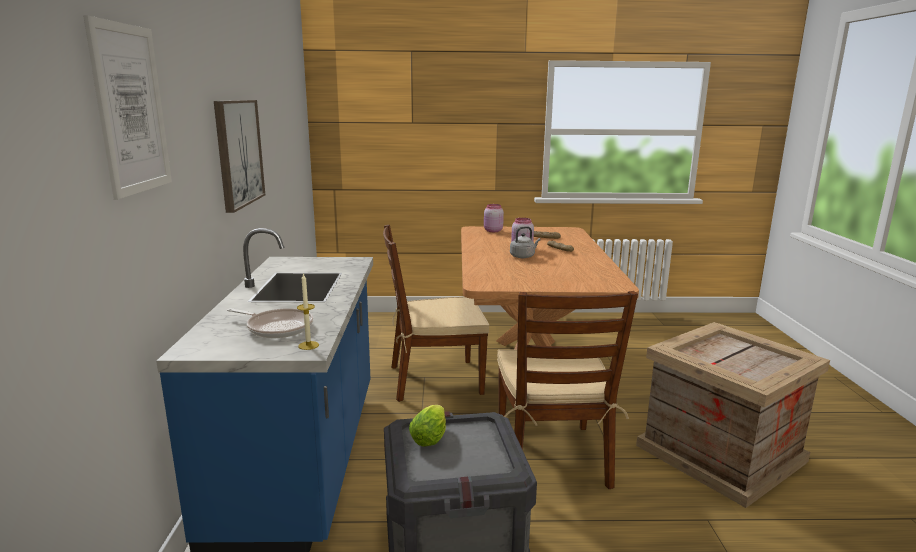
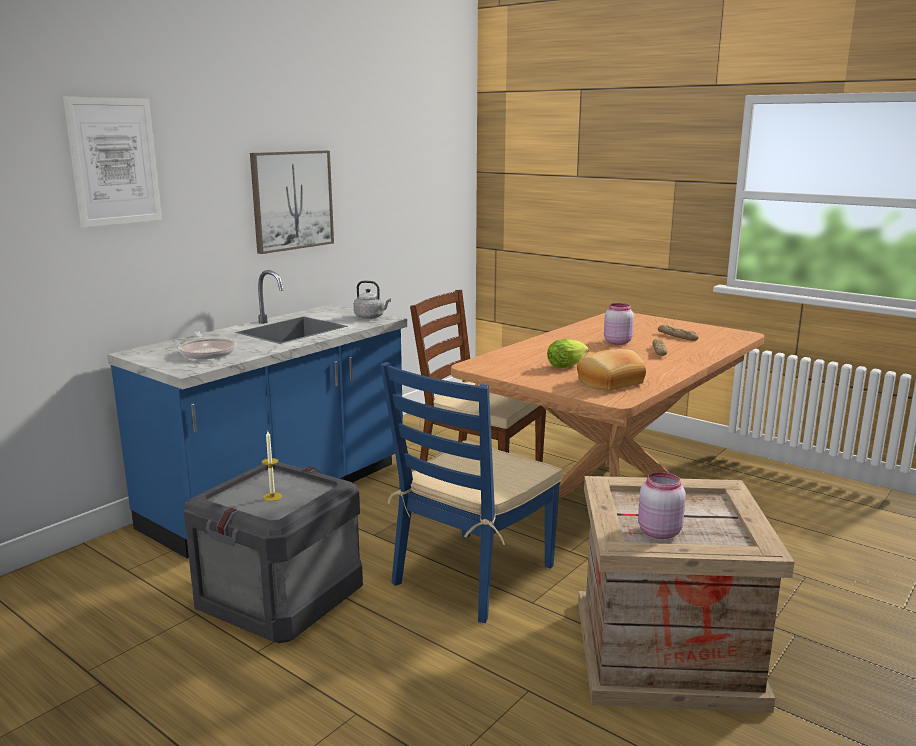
camera: 40 degrees right, 0 degrees up
candle [297,273,319,350] -> candle moved to [262,431,282,501]
lettuce [409,405,446,446] -> lettuce moved to [547,339,589,368]
pink jar [484,204,504,232] -> pink jar moved to [638,472,686,539]
brown chair [497,291,638,489] -> blue chair [380,362,562,623]
grey kettle [510,226,541,258] -> grey kettle moved to [354,281,391,319]
none -> bread [577,349,646,391]

